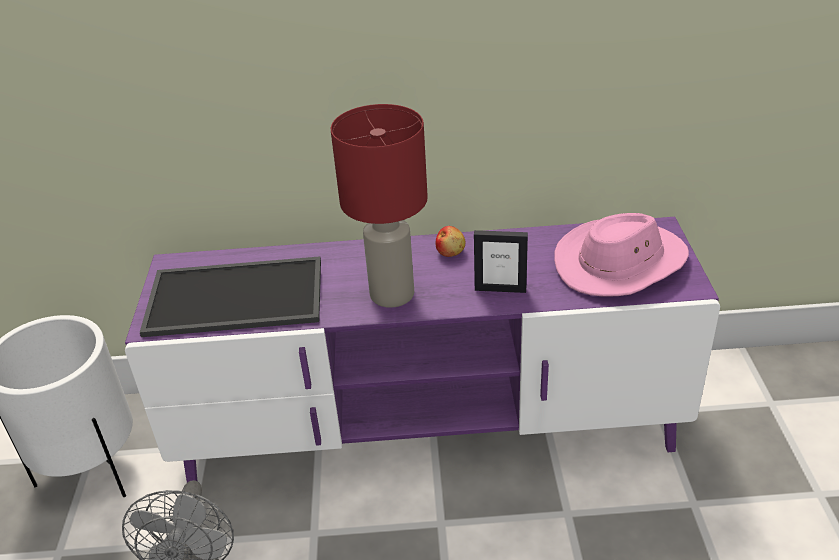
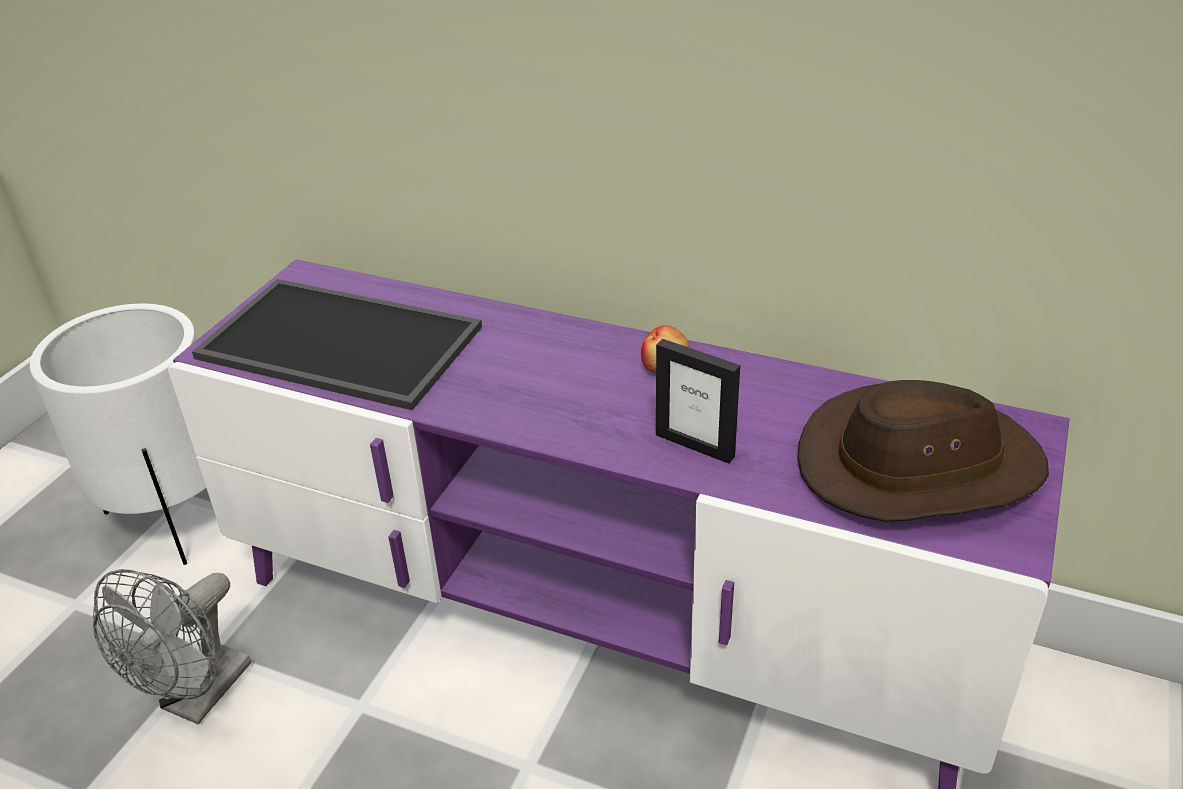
camera: 25 degrees right, 0 degrees up
red table lamp [331,104,428,308] -> none
pink hat [554,213,689,297] -> brown hat [797,380,1049,522]

